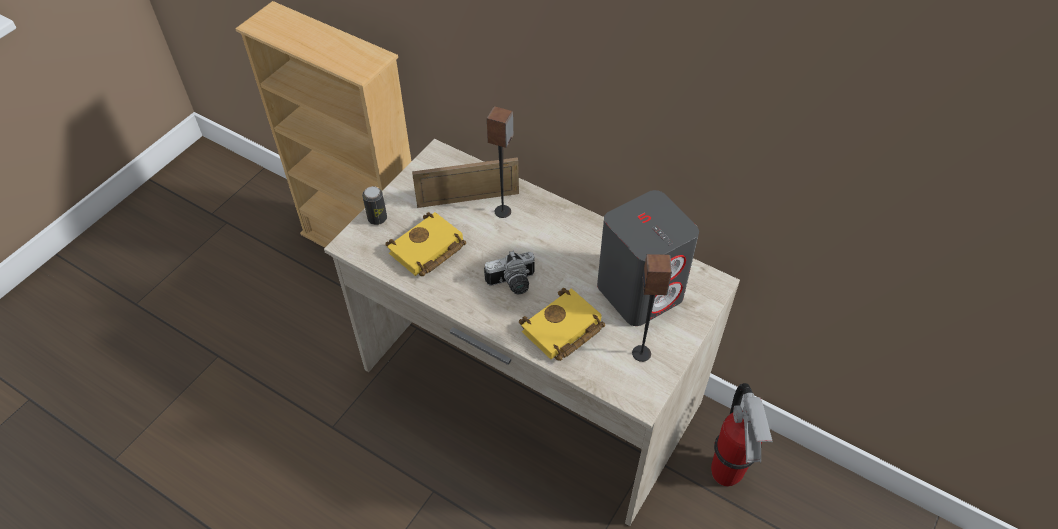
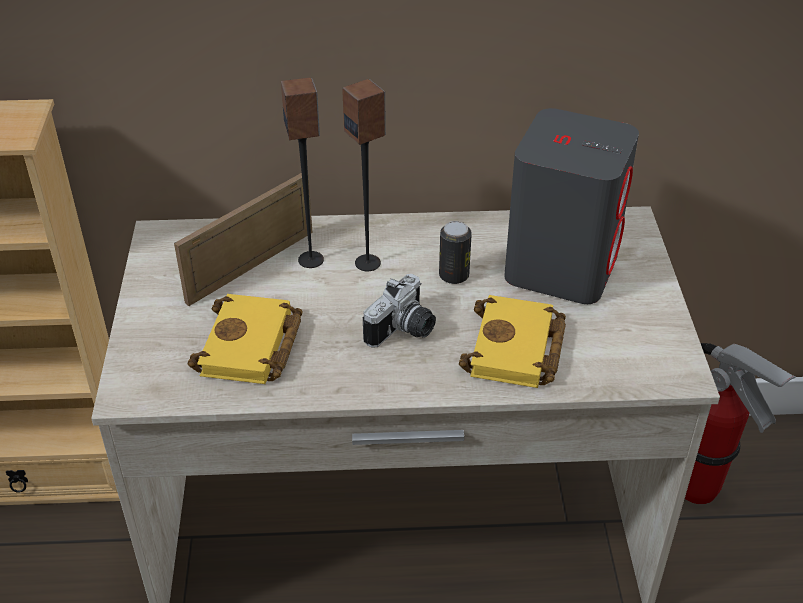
camera: 35 degrees left, 10 degrees down
can [362,186,387,225] -> can moved to [439,221,472,284]
speaker [632,254,672,362] -> speaker moved to [342,79,386,271]

